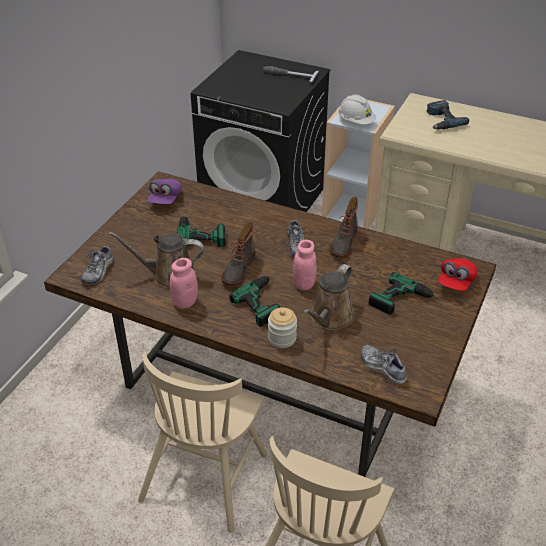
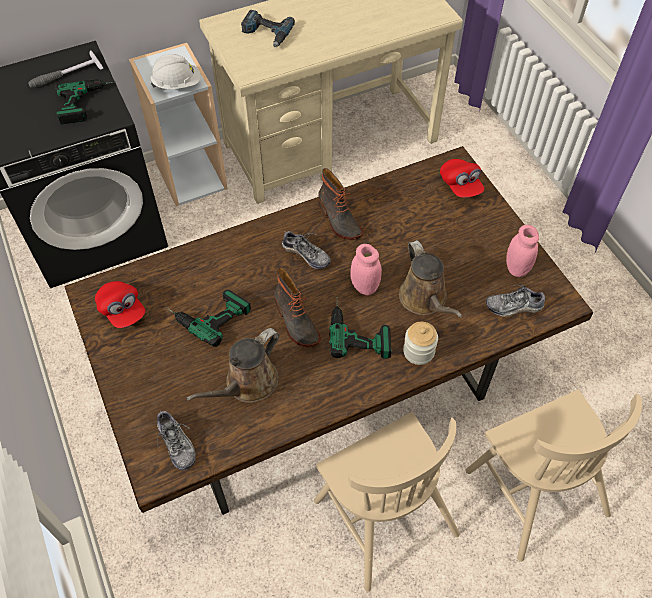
camera: 50 degrees left, 15 degrees up
purple cap [148,179,182,204] -> red cap [95,281,145,328]
pink jar [169,258,198,309] -> pink jar moved to [506,225,539,277]
power drill [369,272,444,314] -> power drill moved to [56,80,115,124]

